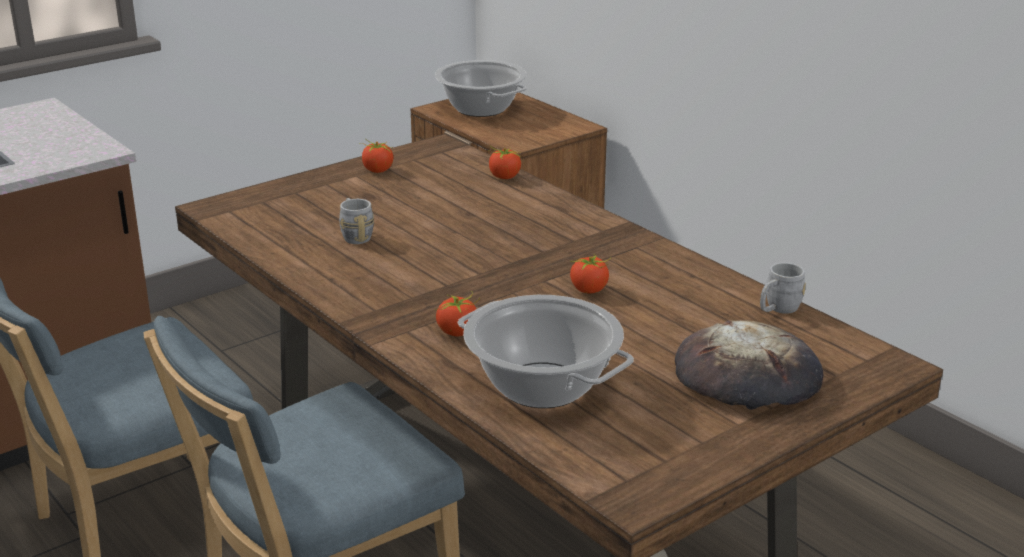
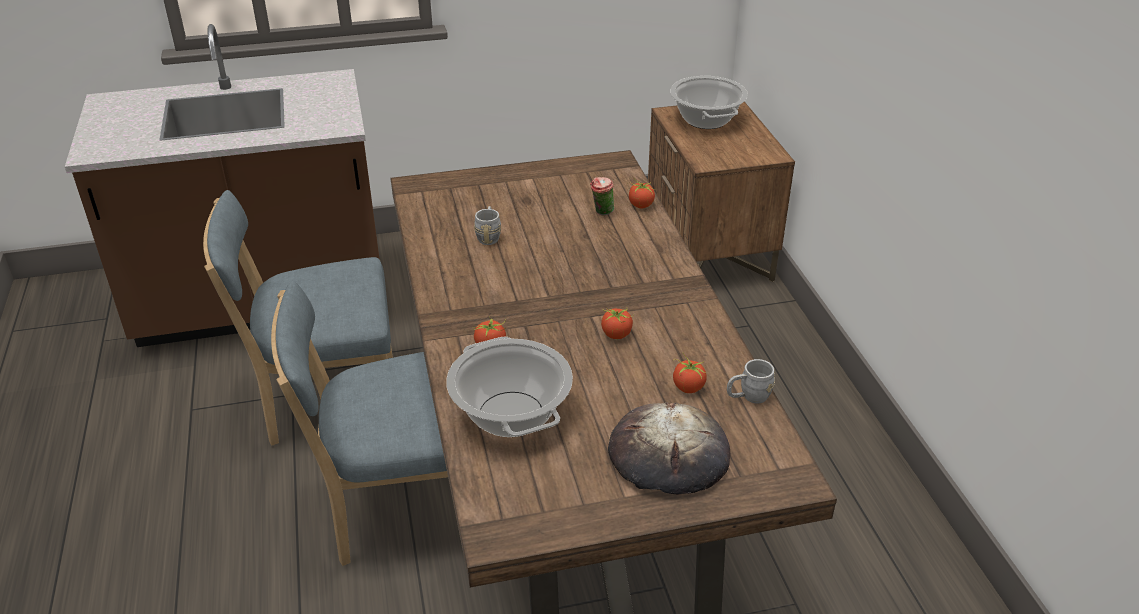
camera: 25 degrees right, 10 degrees up
tomato [359,138,393,173] -> tomato moved to [673,353,707,393]
none -> cup [590,177,614,216]

